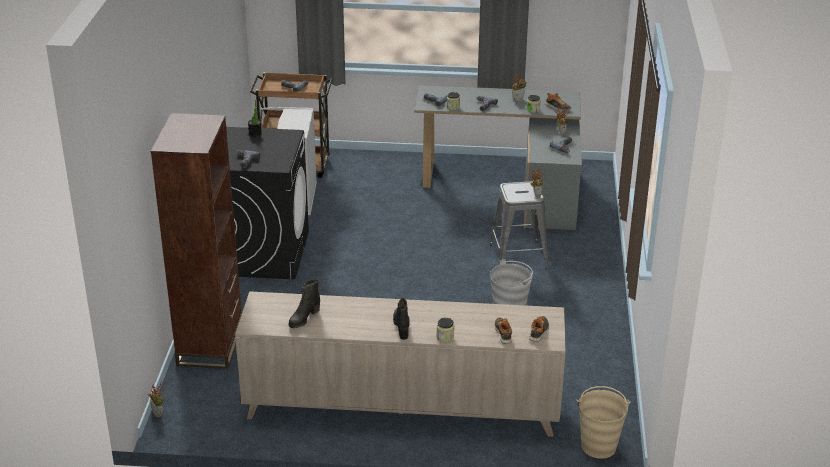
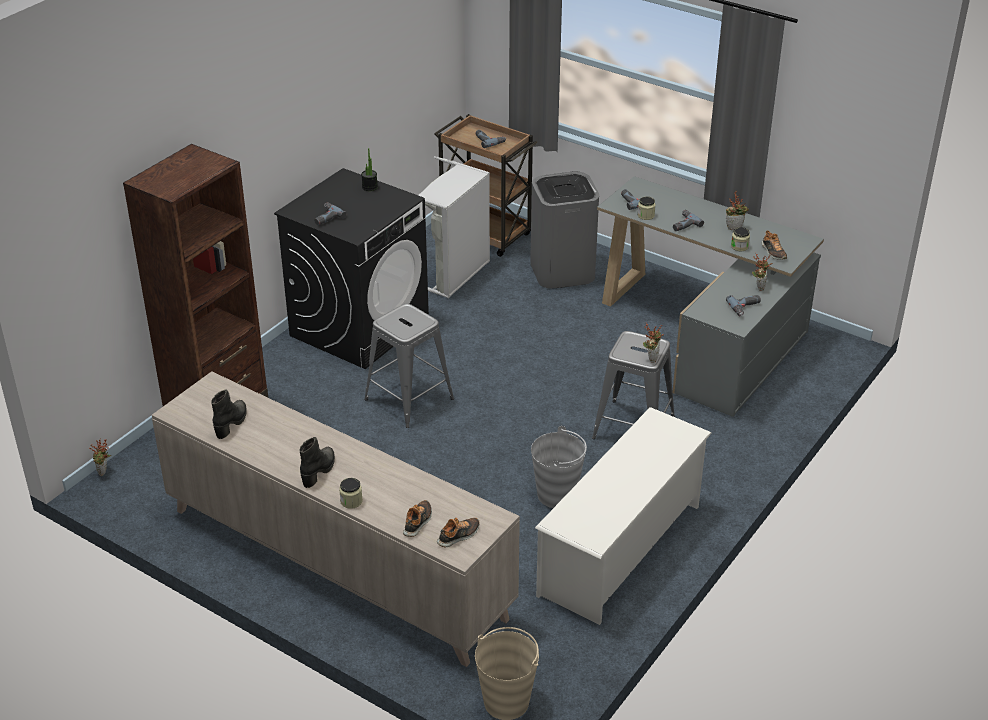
camera: 30 degrees right, 5 degrees up
black boot [289,279,320,328] -> black boot turned 135 degrees clockwise [211,390,247,439]
none -> grey stool [364,303,454,428]
none -> grey trash can [530,171,599,289]
none -> white shoe rack [535,407,712,625]

